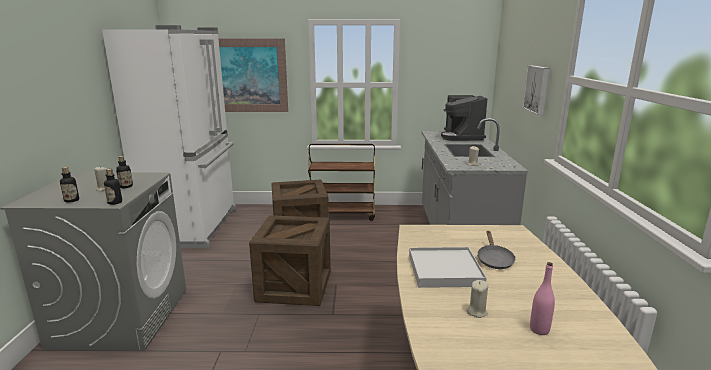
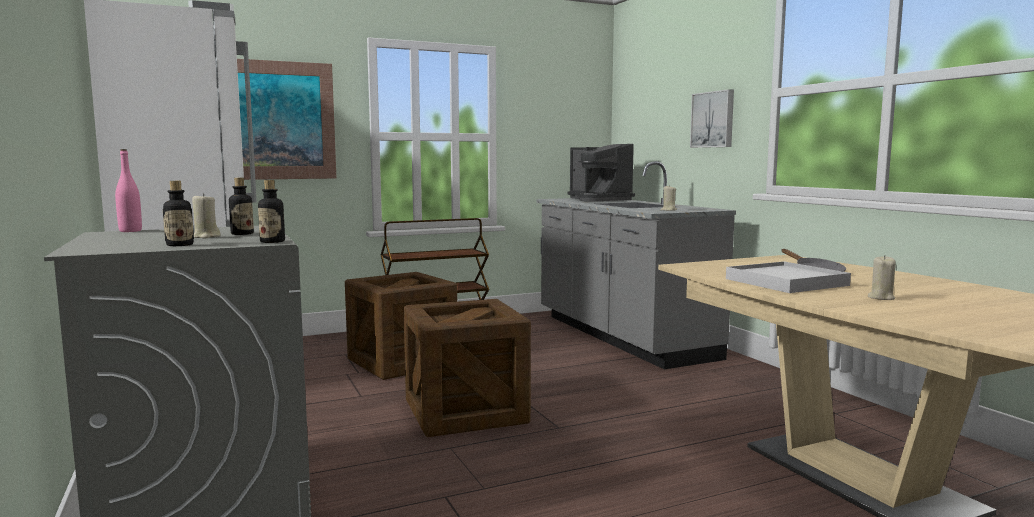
camera: 25 degrees left, 10 degrees down
pink bottle [530,262,555,335] -> pink bottle moved to [115,149,142,232]

